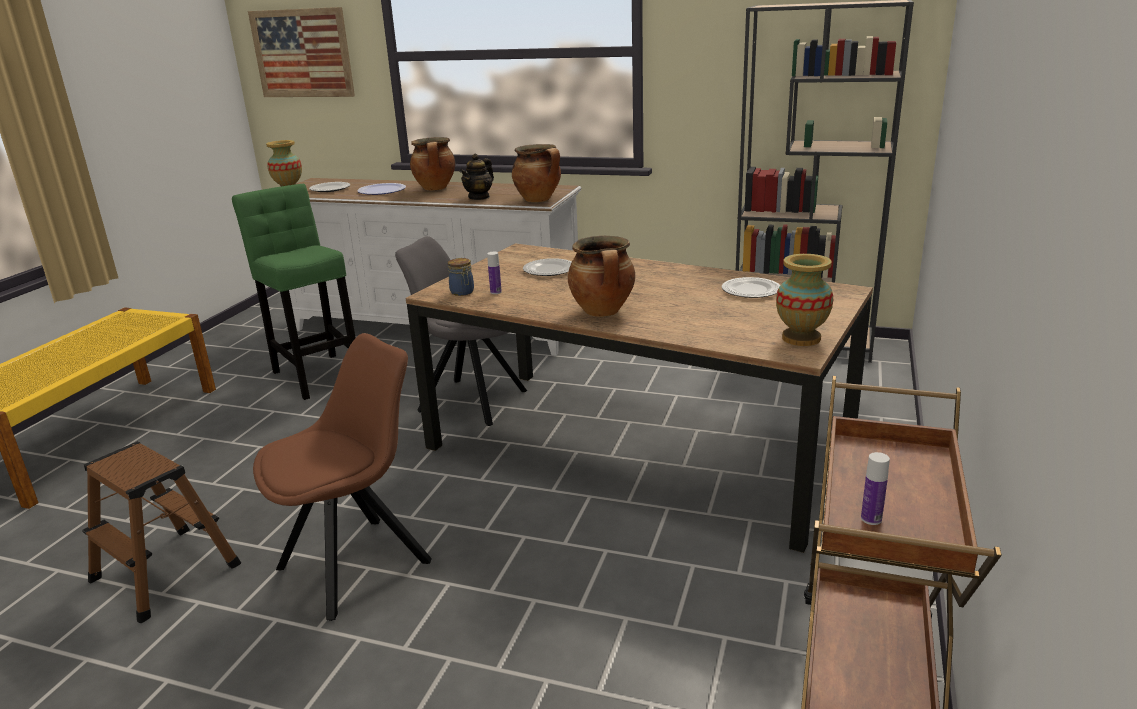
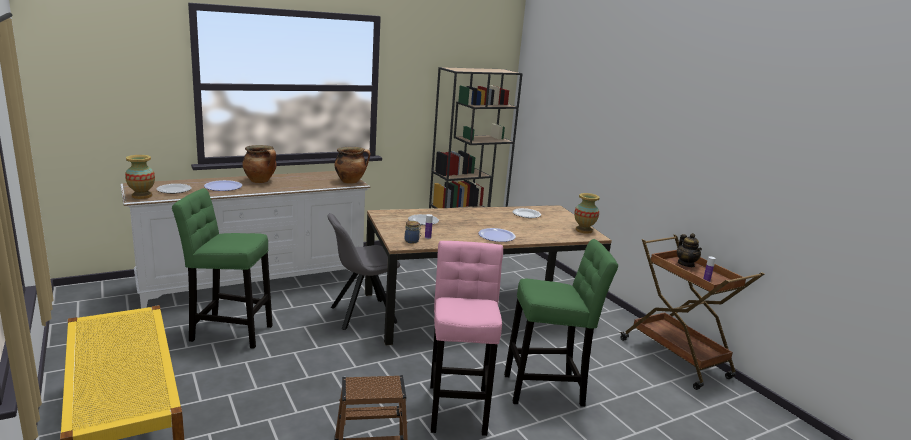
camera: 50 degrees left, 5 degrees down
picture [248,7,355,97] -> none
brown chair [253,333,432,621] -> pink stool [430,241,503,436]
teapot [459,154,494,200] -> teapot moved to [677,233,702,267]
cooking pot [568,236,635,317] -> plate [478,228,516,242]
none -> green stool [504,239,618,407]

